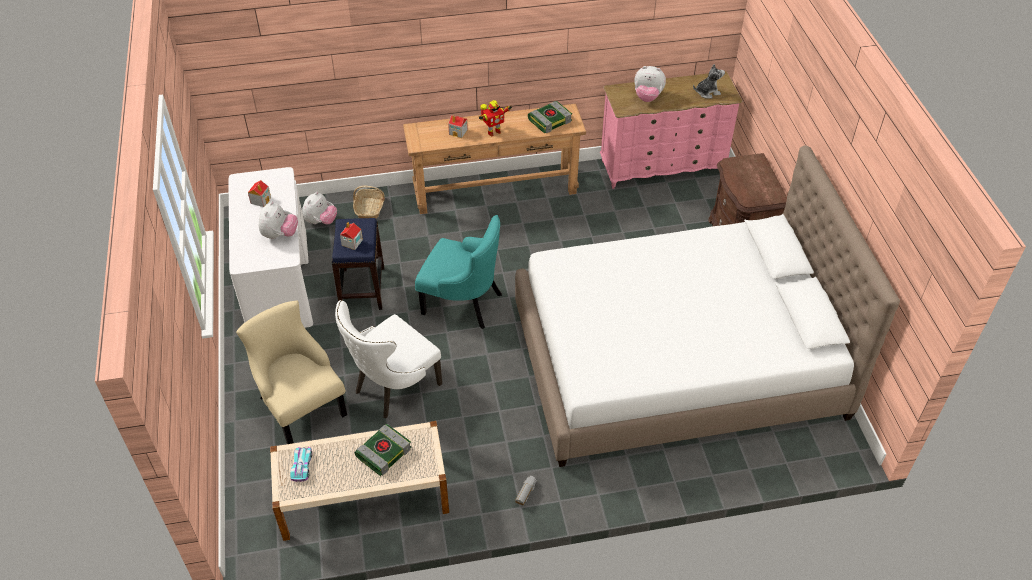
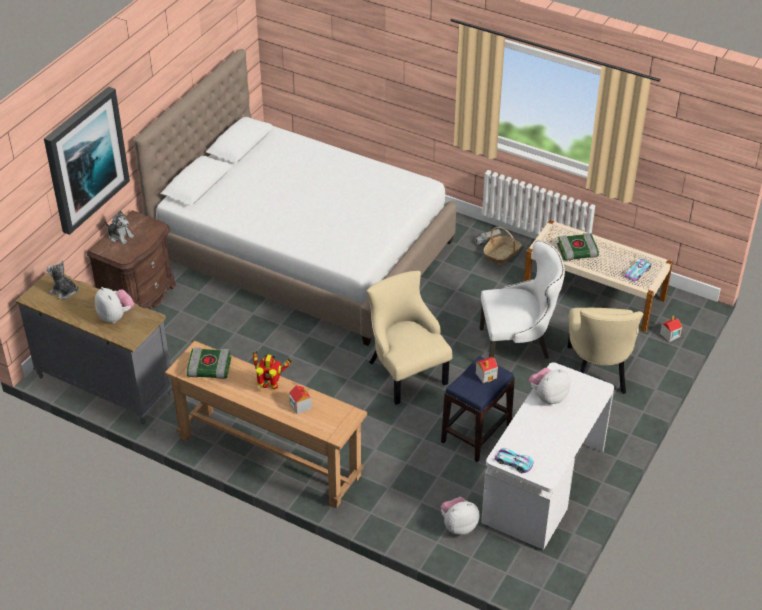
camera: 140 degrees left, 5 degrees down
toy house [248,180,271,207] -> toy house moved to [660,316,682,342]
basket [353,186,385,219] -> basket moved to [483,227,522,265]
turquoise chair [415,215,502,329] -> beige chair [367,271,453,405]
pink dresser [600,71,742,189] -> grey dresser [16,273,172,424]
none -> picture [44,87,130,235]
none -> plush toy [105,210,134,244]
none -> toy car [495,448,534,473]

